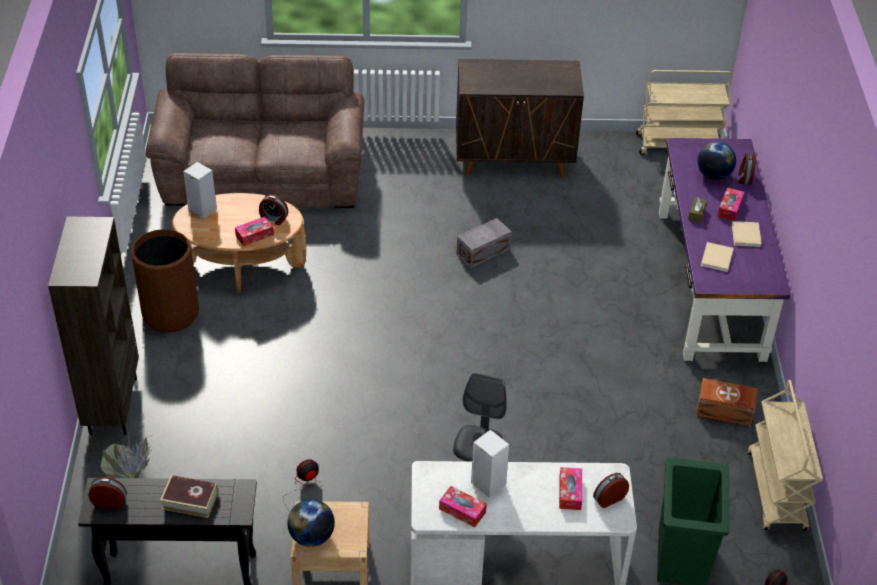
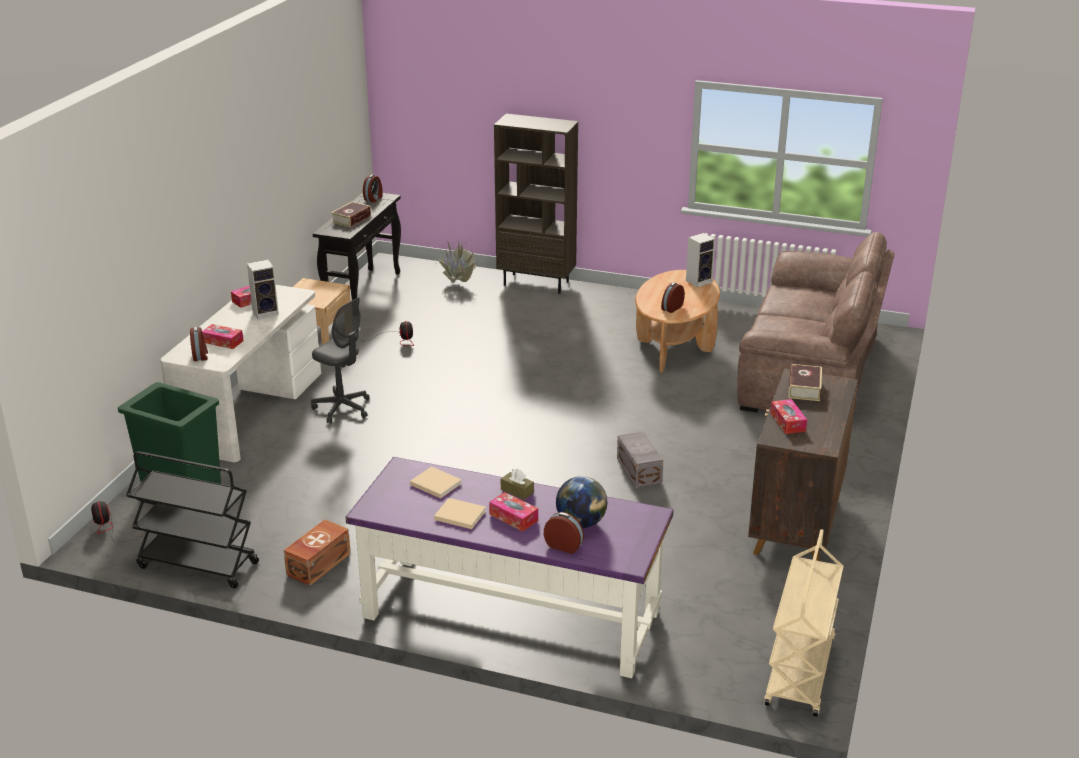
camera: 110 degrees right, 15 degrees down
brown trash can [131,229,199,333] -> none
tissue box [235,216,274,246] -> tissue box moved to [770,399,807,434]
globe [287,499,335,547] -> none
beige cart [747,380,823,530] -> black cart [126,451,259,589]
none -> book [788,364,822,401]

